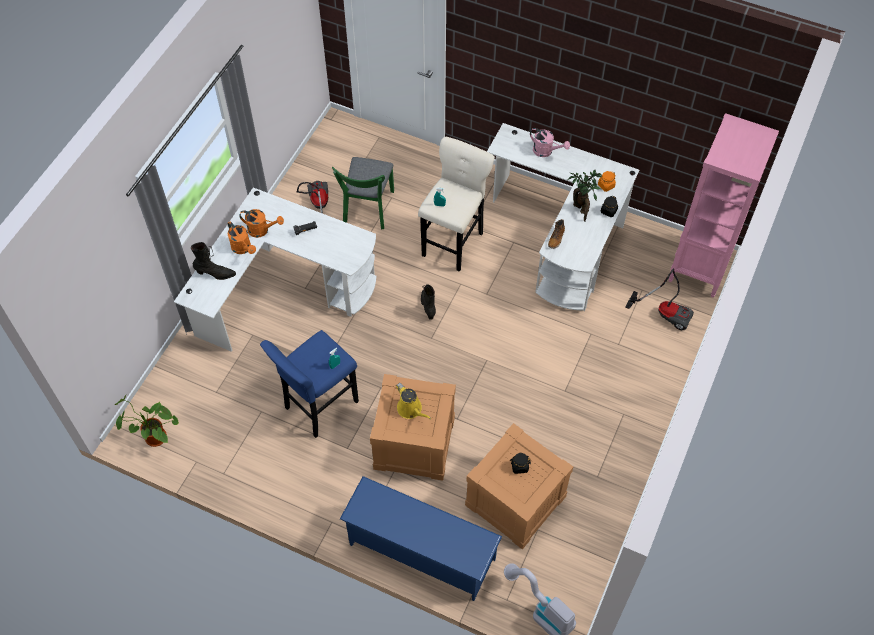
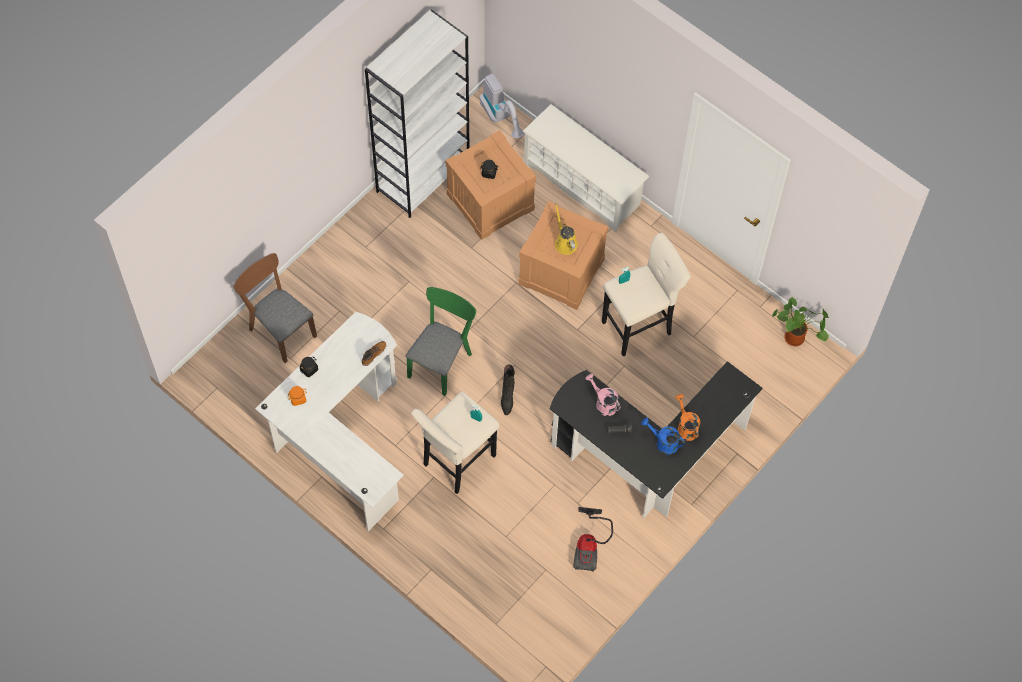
camera: 165 degrees left, 5 degrees up
white desk [174,187,376,352] -> black desk [550,361,763,519]
black boot [191,242,236,280] -> none
orange watering can [239,209,284,238] -> blue watering can [641,418,685,455]
blue stool [260,330,359,438] -> beige stool [602,233,691,356]
green chair [332,157,394,230] -> green chair moved to [406,287,476,396]
blue shoe rack [340,476,502,601] -> white shoe rack [523,104,649,232]
pink watering can [530,128,570,157] -> pink watering can moved to [585,374,621,416]
potted plant [567,170,602,222] -> none
vacuum cleaner [625,269,694,330] -> brown chair [234,253,317,363]
pink bookcase [668,113,779,298] -> none
none -> white bookcase [365,9,469,218]

